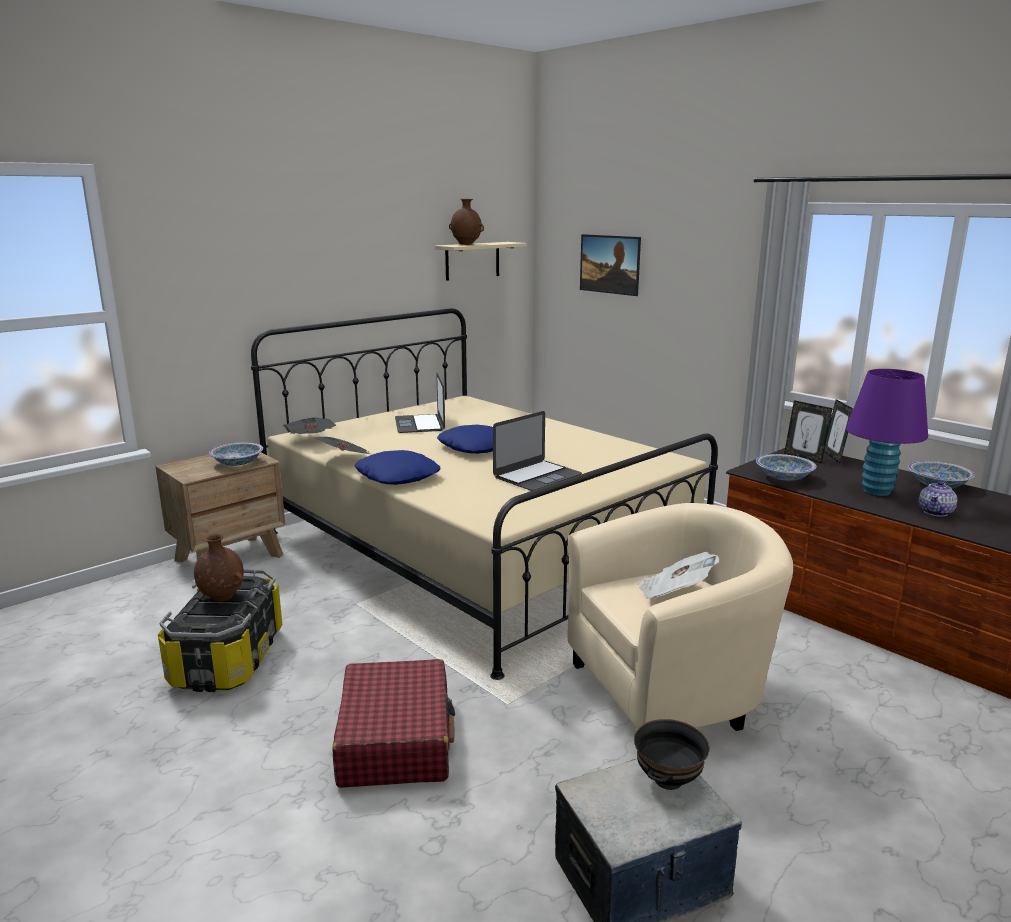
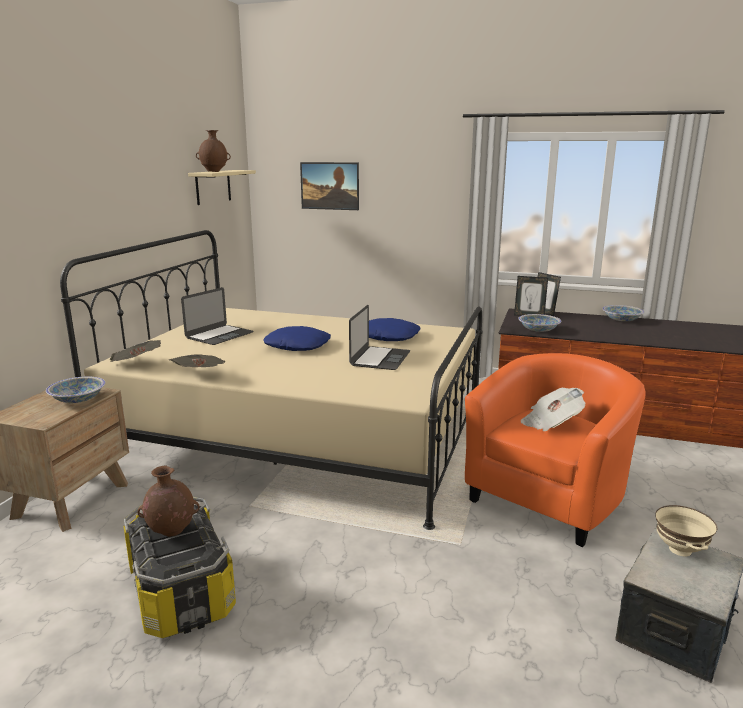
camera: 30 degrees left, 0 degrees up
red suitcase [333,659,455,788] -> none
blue pillow [355,450,440,485] -> blue pillow moved to [369,318,420,341]
laptop [395,373,445,433] -> laptop turned 105 degrees counterclockwise [181,287,254,345]
beige armchair [568,503,793,731] -> orange armchair [465,353,646,547]
black bowl [634,719,710,790] -> beige bowl [655,505,717,556]
purple table lamp [846,369,928,496] -> none
teapot [919,481,957,517] -> none

